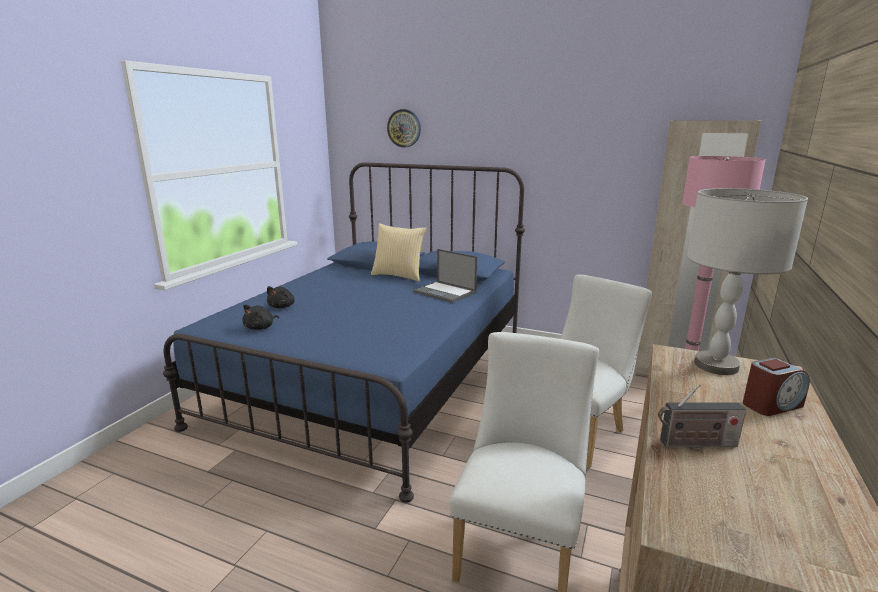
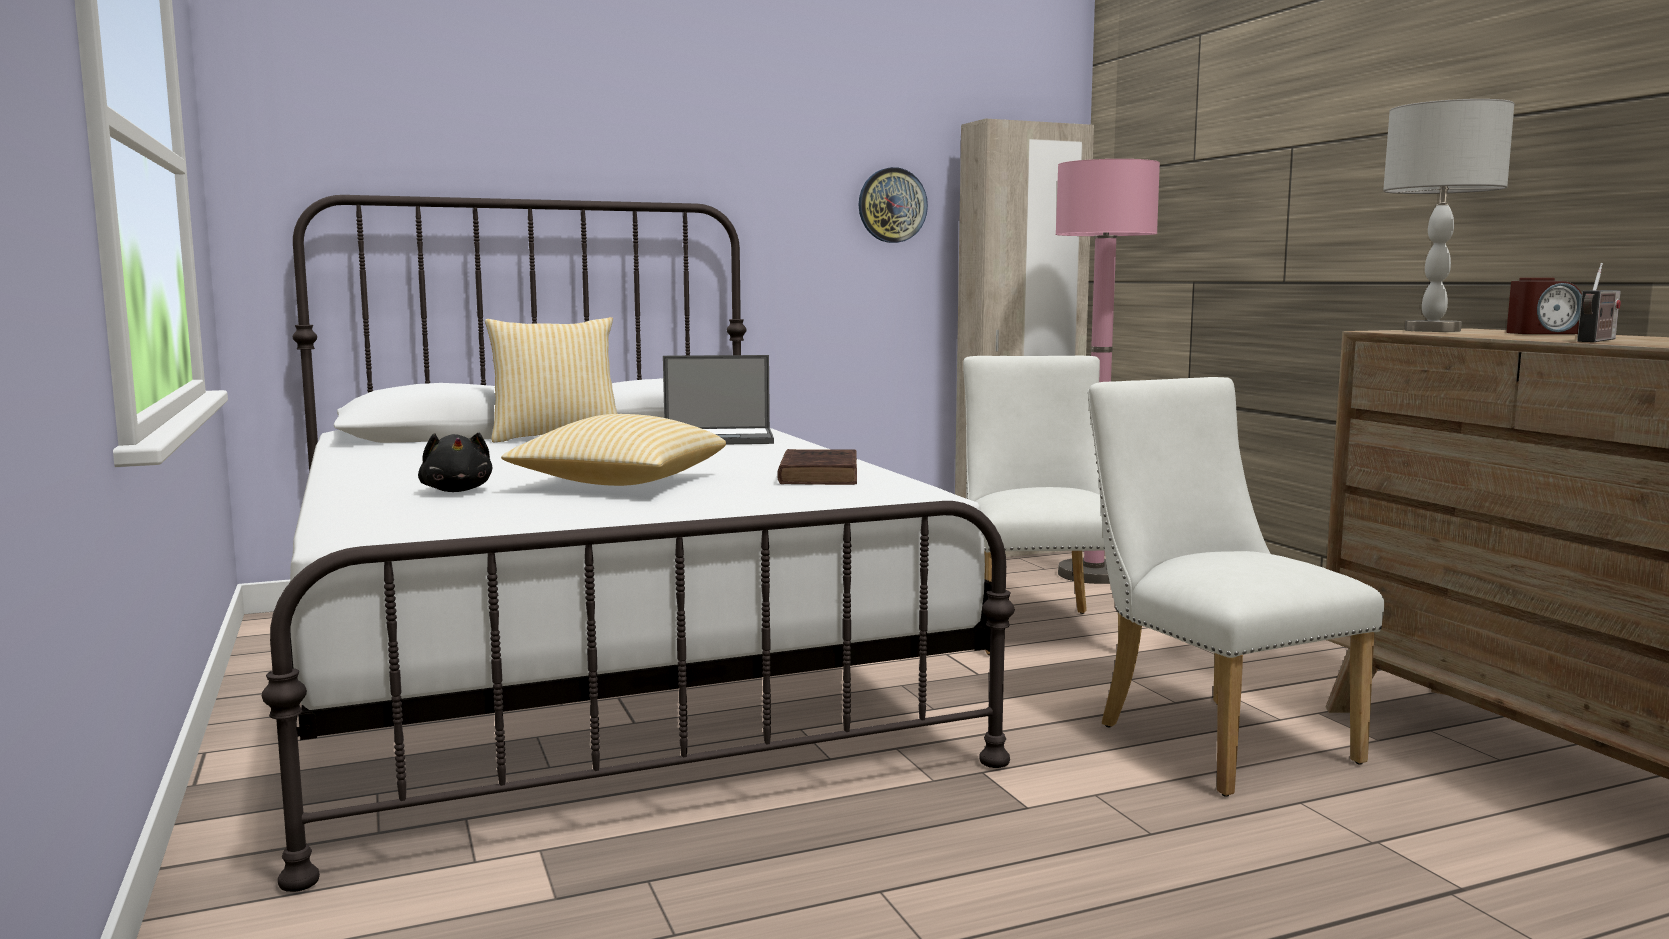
camera: 45 degrees left, 10 degrees down
blue bed [163,163,525,503] -> white bed [262,195,1015,892]
black plush toy [242,304,279,330] -> none
wall clock [387,109,421,147] -> wall clock moved to [859,167,928,243]
alarm clock [743,358,810,416] -> alarm clock turned 60 degrees clockwise [1507,278,1582,334]
none -> pillow [501,414,726,486]
none -> brown book [777,449,857,485]

